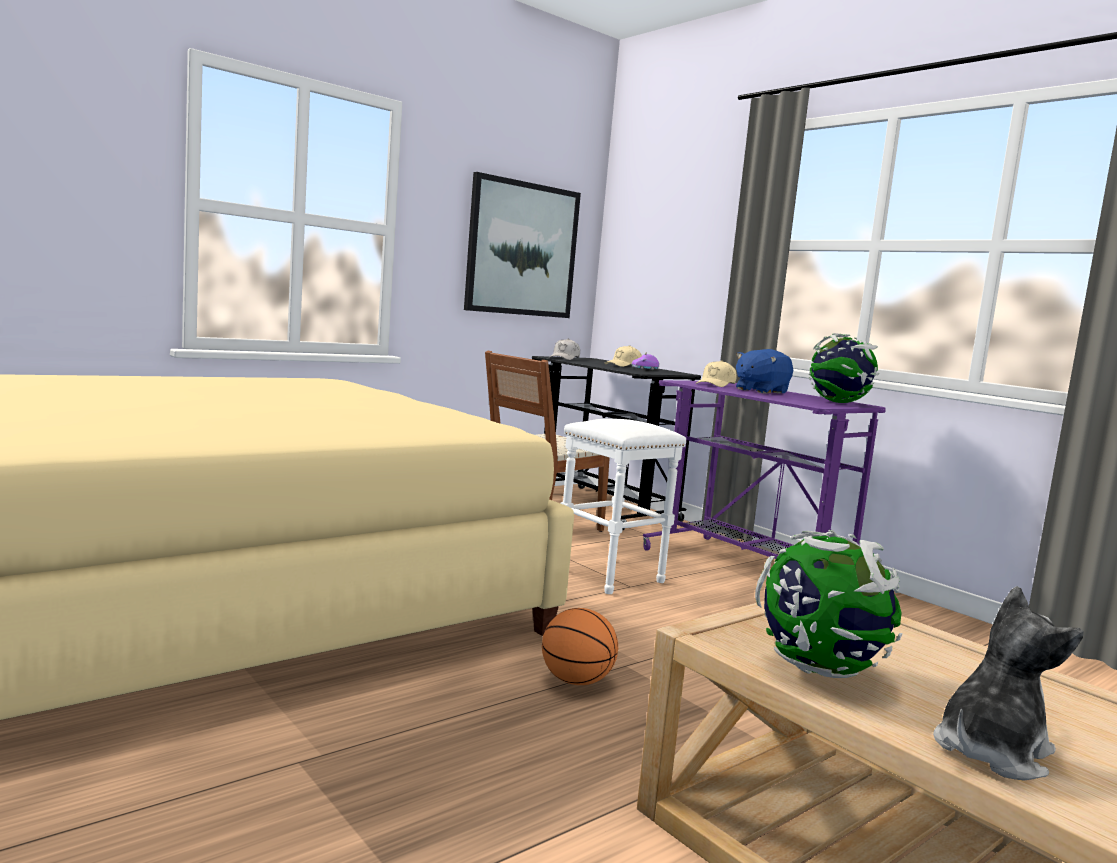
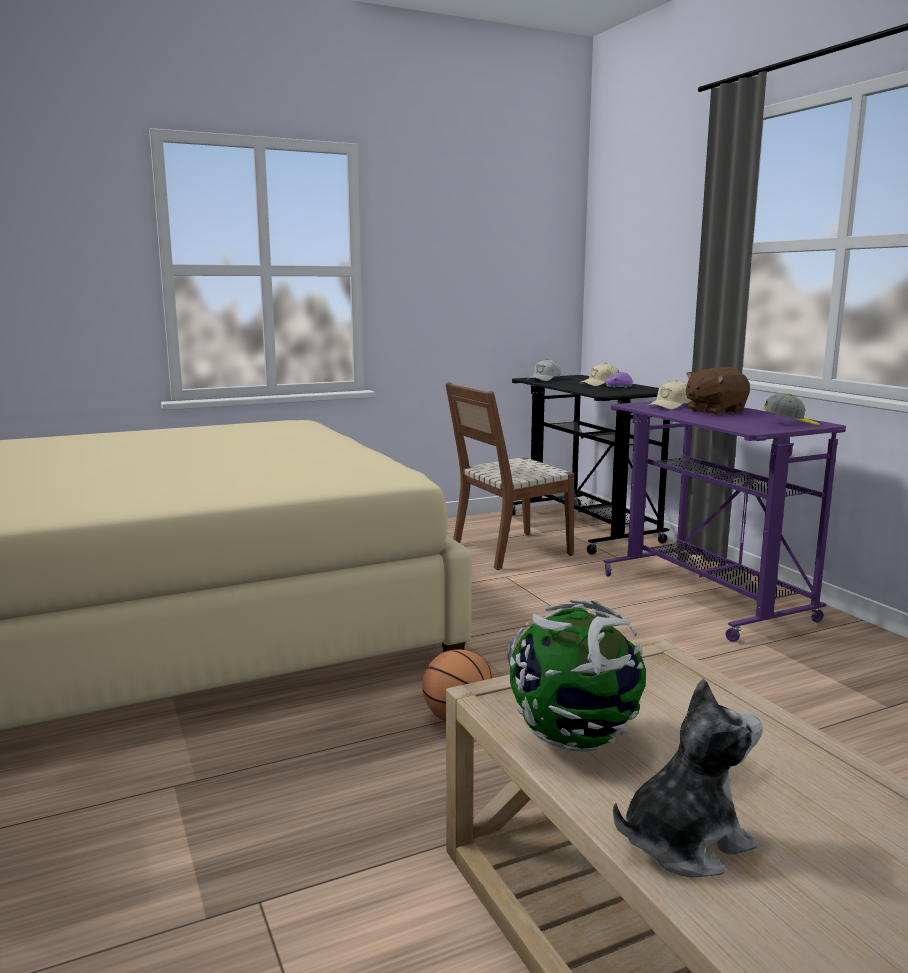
camera: 15 degrees right, 5 degrees up
picture [464,172,581,318] -> none
white stool [560,419,686,594] -> none
blue plush toy [736,349,793,393] -> brown plush toy [686,367,750,415]
globe [809,333,879,403] -> cap [763,393,820,425]

